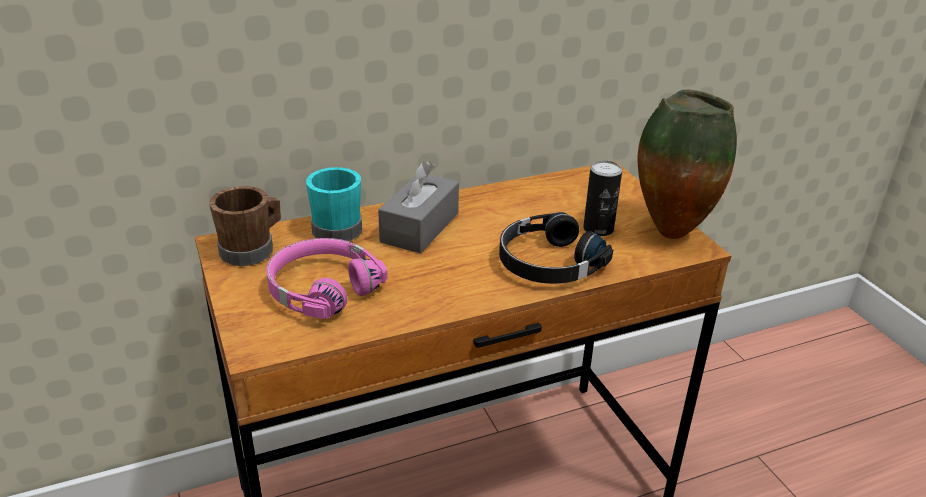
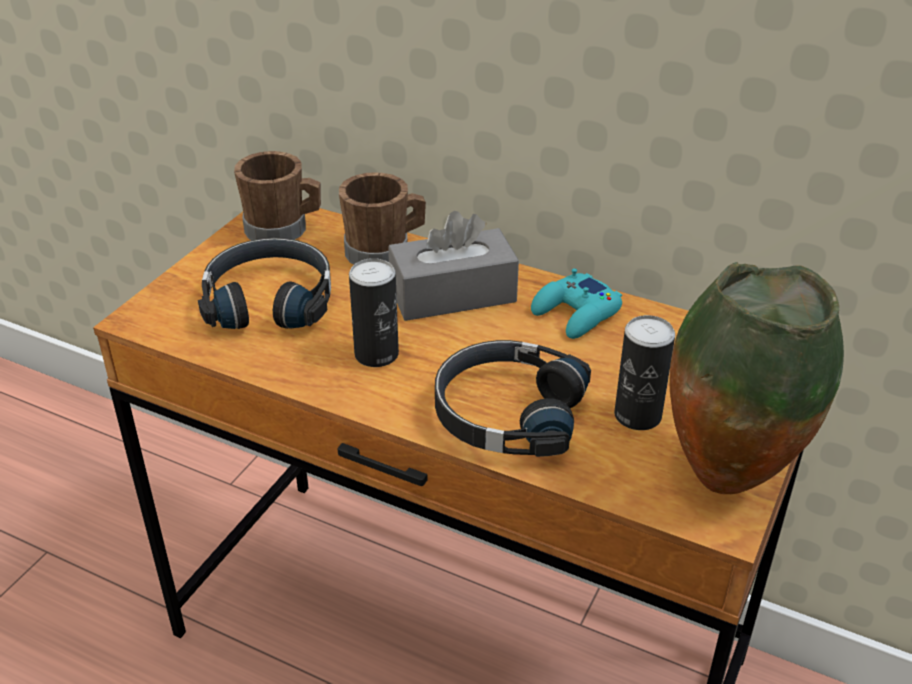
camera: 50 degrees right, 5 degrees up
pink headphones [266,238,388,319] -> black headphones [198,238,331,329]
turquoise mug [306,167,362,241] -> brown mug [339,172,426,264]
none -> can [349,258,399,367]
none -> turquoise game controller [531,268,622,339]

